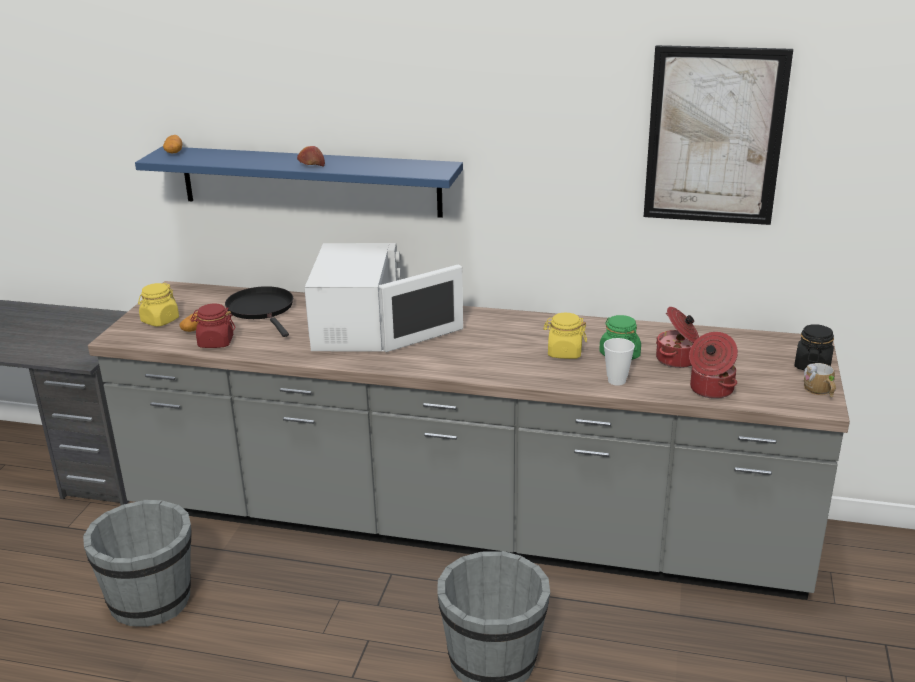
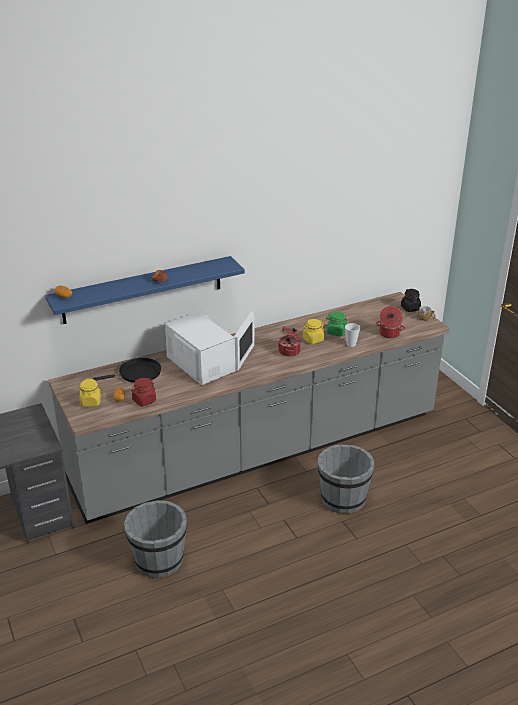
camera: 40 degrees left, 5 degrees up
black frying pan [225,286,293,337] -> black frying pan turned 135 degrees clockwise [92,358,161,383]
picture [644,45,793,225] -> none
cooking pot [656,307,699,368] -> cooking pot moved to [278,326,301,357]

